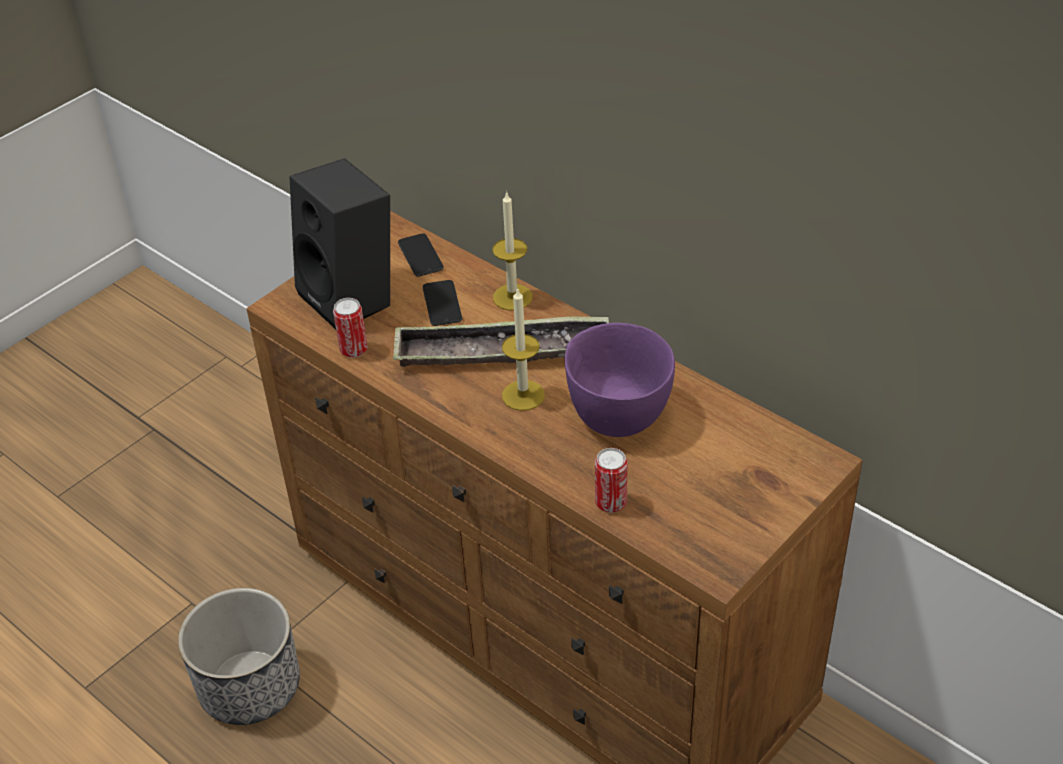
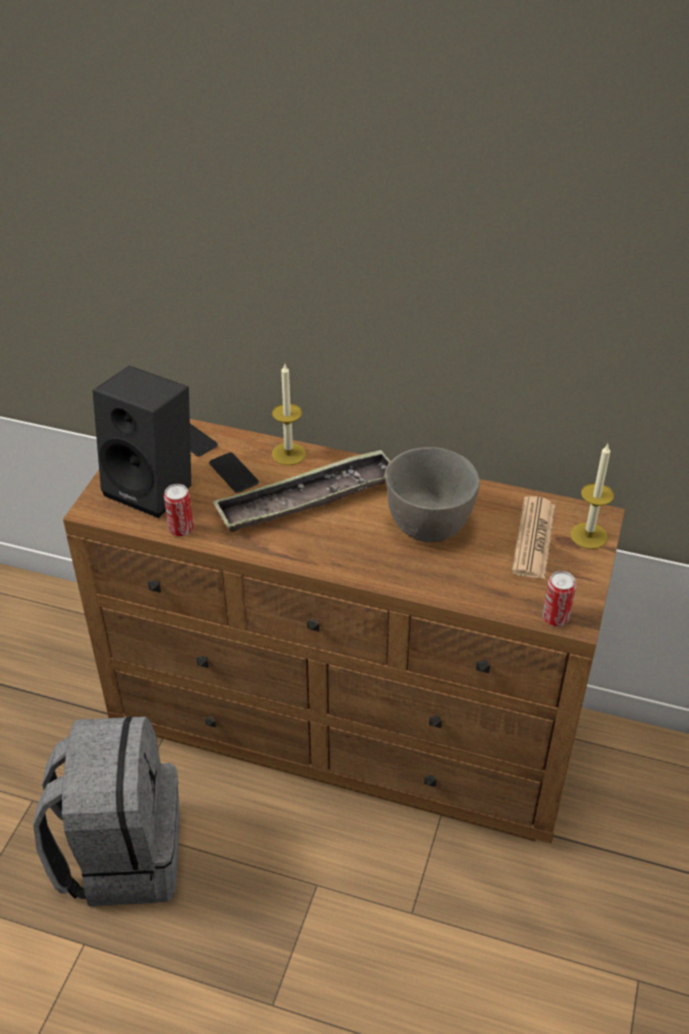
camera: 25 degrees left, 0 degrees up
planter [178,588,300,725] -> grey backpack [33,716,180,906]
candle [502,287,545,411] -> candle moved to [570,443,614,549]
purple bowl [564,323,675,437] -> grey bowl [384,447,480,542]
can [595,448,627,513] -> can moved to [542,571,576,626]
none -> newspaper [512,496,555,579]

